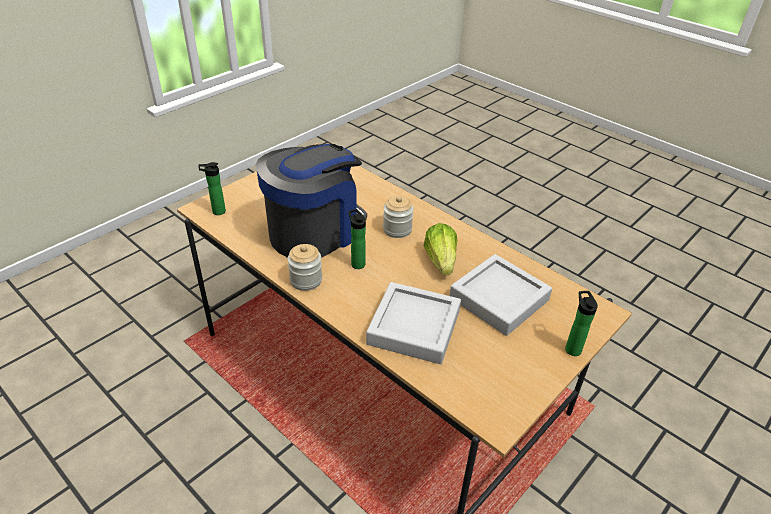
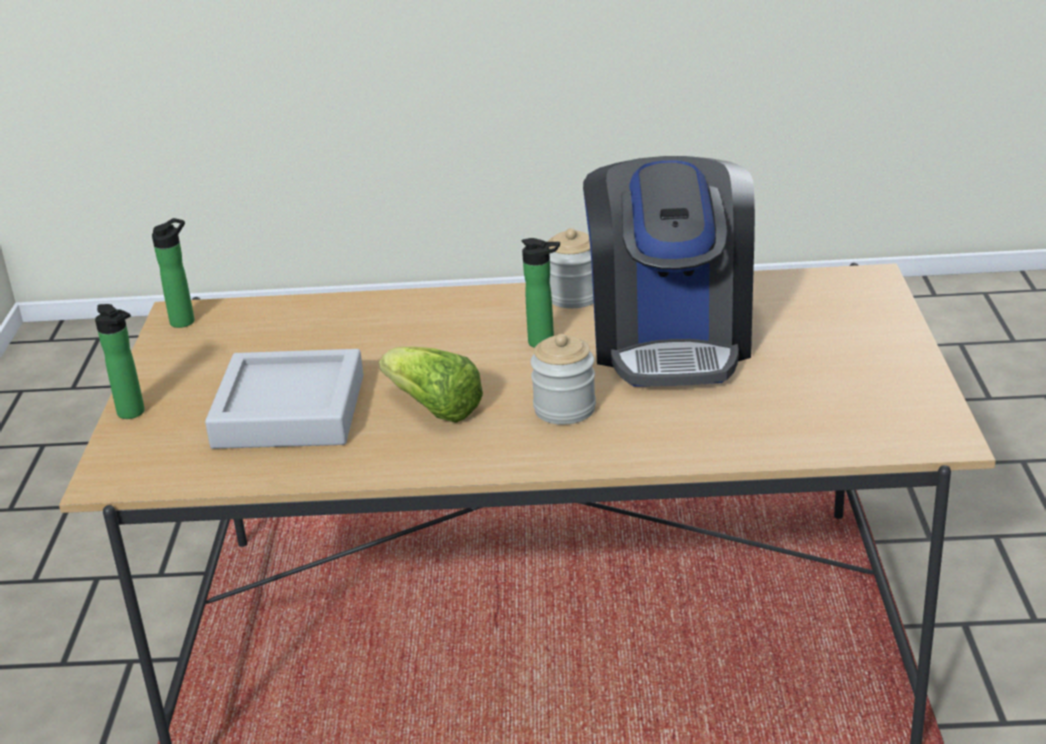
camera: 140 degrees right, 10 degrees down
bottle [198,162,226,215] -> bottle moved to [152,218,195,328]
grey tray [366,282,461,364] -> none

